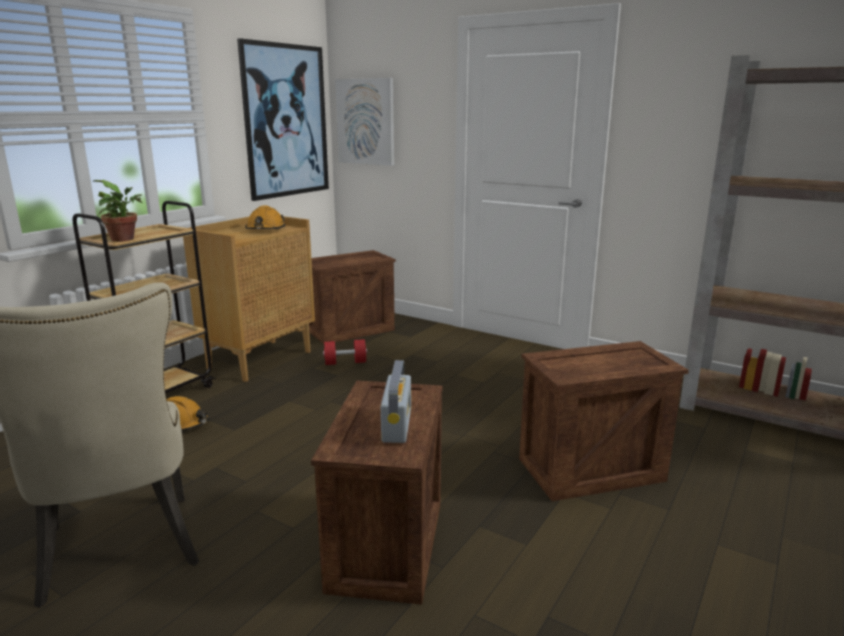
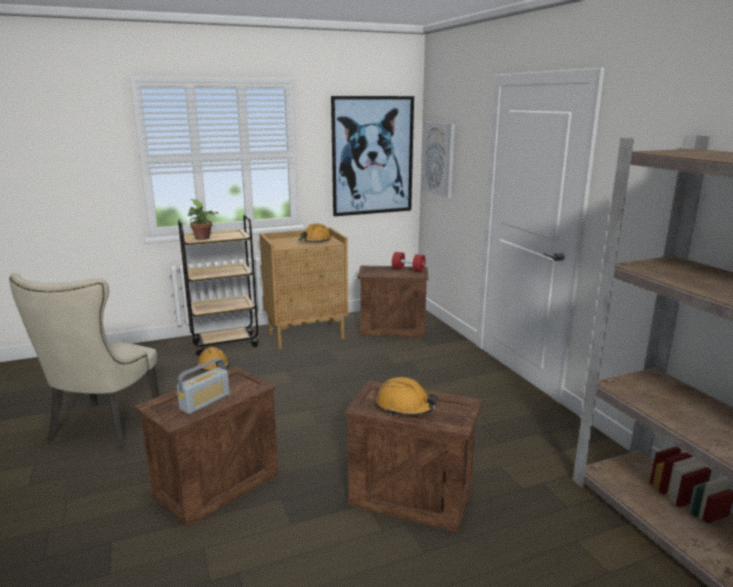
camera: 35 degrees right, 0 degrees up
red dumbbell [323,339,367,365] -> red dumbbell moved to [392,252,426,272]
none -> orange hard hat [376,377,438,416]

